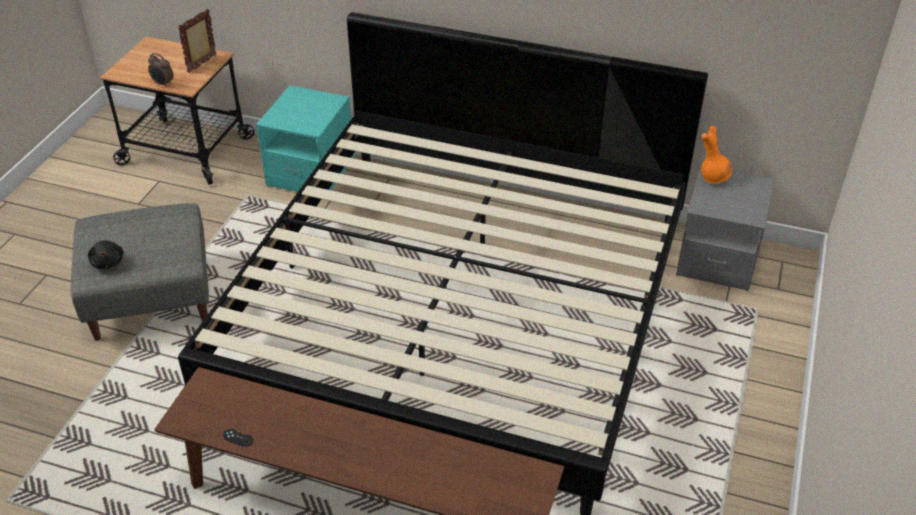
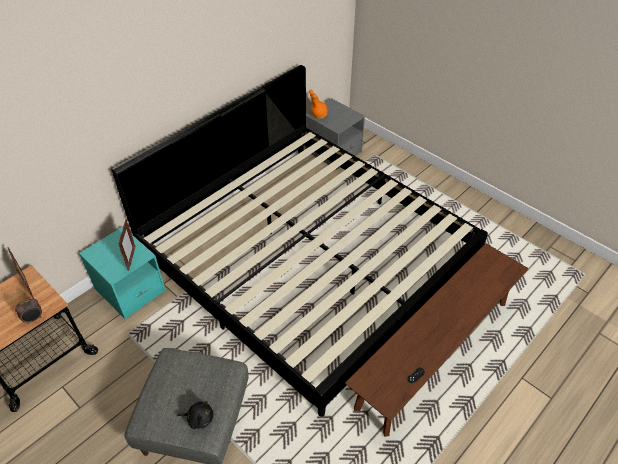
camera: 65 degrees left, 5 degrees up
none -> picture frame [118,219,135,271]

